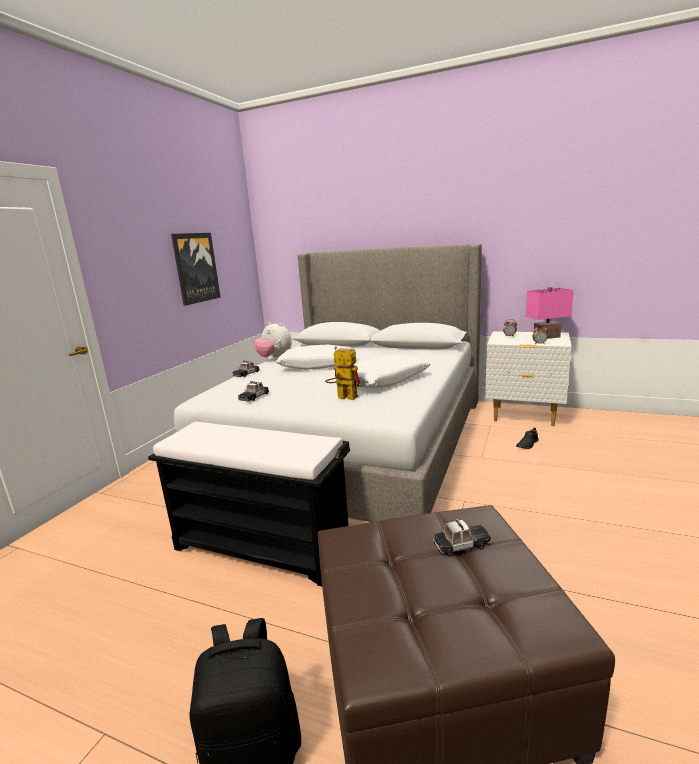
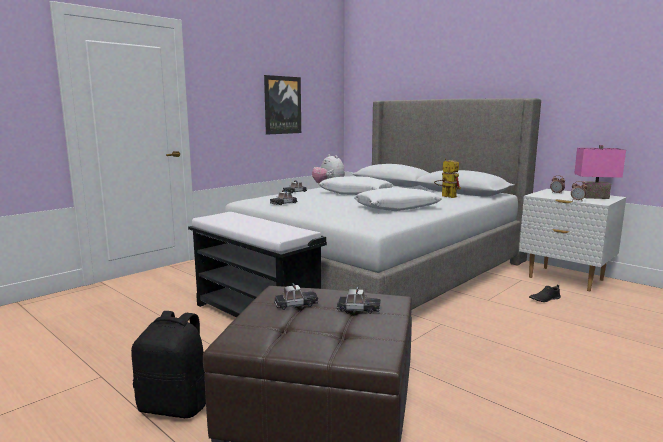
camera: 20 degrees right, 5 degrees down
toy robot [325,346,362,400] -> toy robot moved to [434,158,461,198]
none -> toy car [274,283,318,310]

